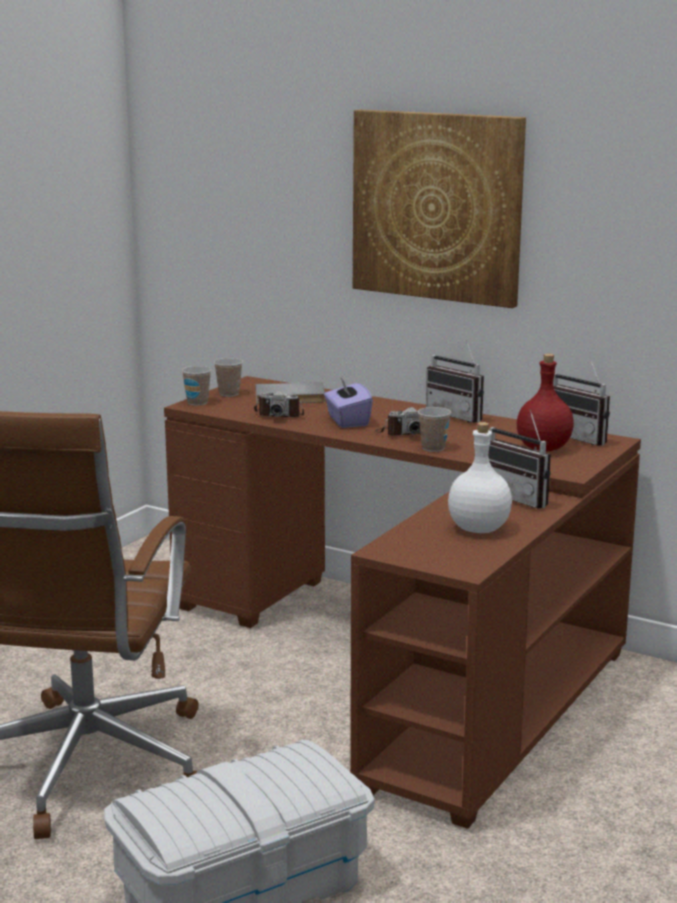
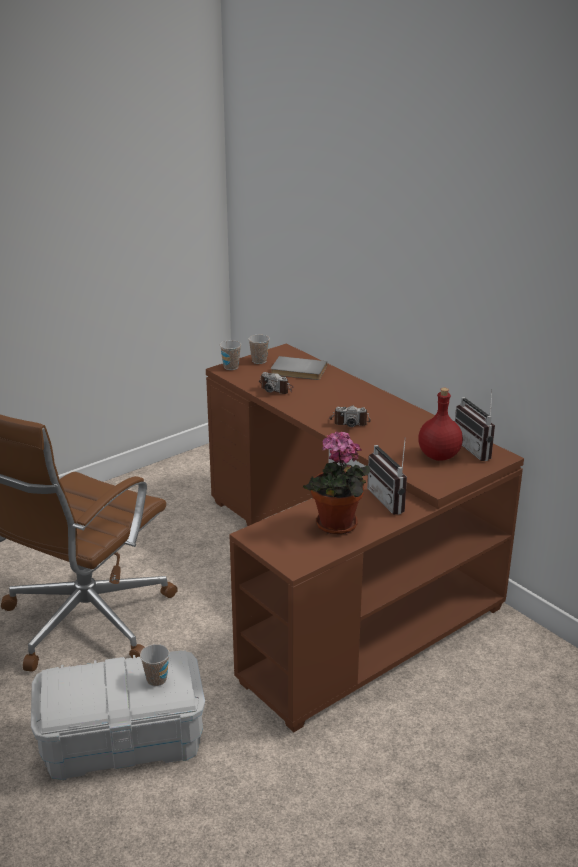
camera: 20 degrees right, 10 degrees up
purple tissue box [324,378,373,428] -> none
picture [353,110,526,308] -> none
cup [418,407,451,452] -> cup moved to [140,644,170,686]
radio [426,339,484,423] -> none
white bottle [448,422,512,533] -> potted plant [303,431,370,534]

